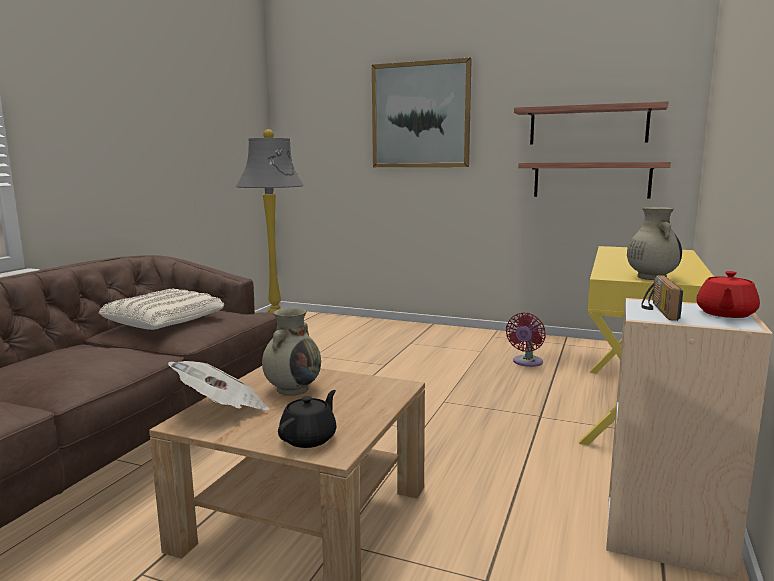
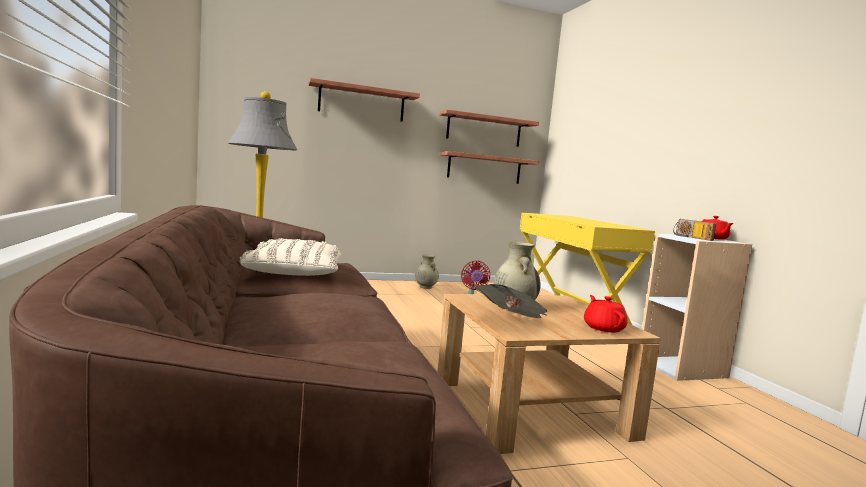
camera: 40 degrees left, 5 degrees down
black teapot [278,390,336,448] -> red teapot [584,295,628,333]
picture [372,58,472,167] -> shelf [308,78,420,122]
beige vase [627,207,682,280] -> beige vase moved to [415,255,439,289]

